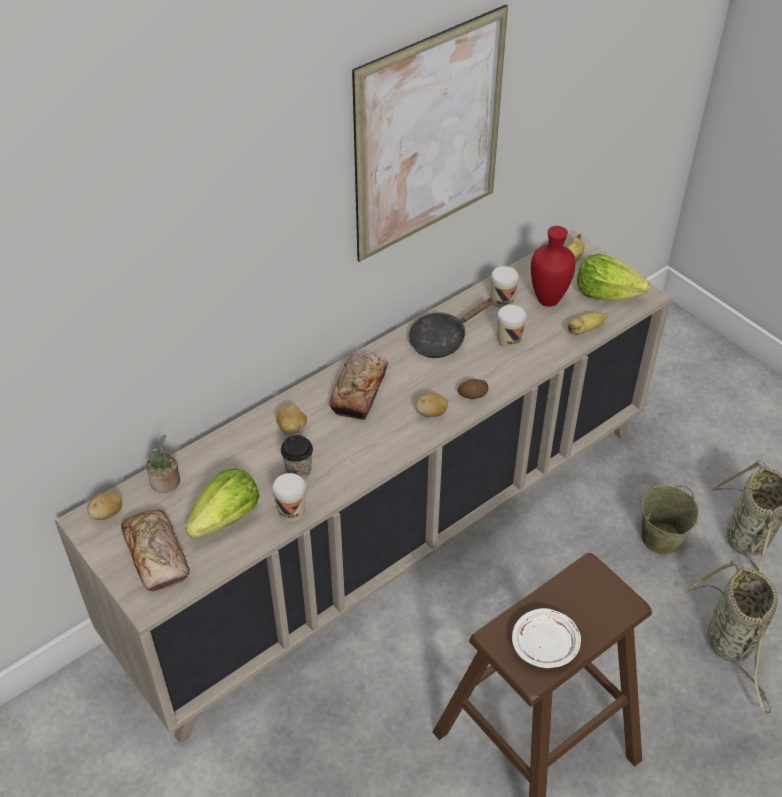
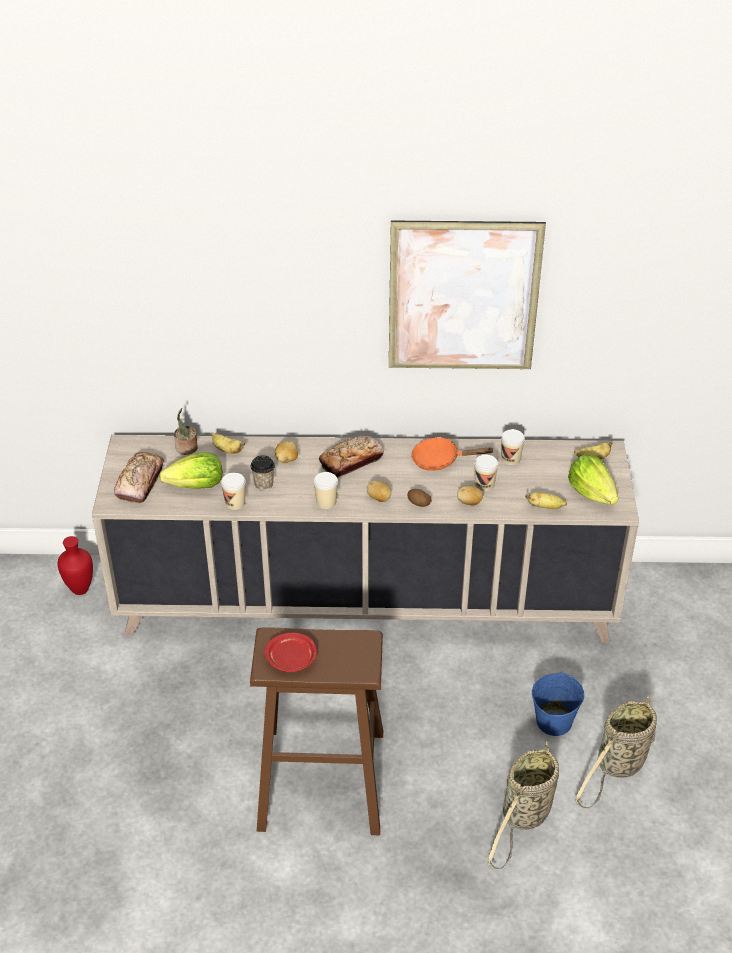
camera: 40 degrees right, 5 degrees down
potato [87,492,122,520] -> potato moved to [457,486,483,505]
black frying pan [408,298,494,358] -> orange frying pan [411,437,494,471]
white plate [512,608,581,668] -> red plate [265,633,317,672]
red vase [531,226,576,307] -> red vase moved to [57,536,93,595]
beige bucket [641,485,699,554] -> blue bucket [532,672,584,736]
none -> banana [212,433,245,454]
none -> cup [314,472,338,509]

